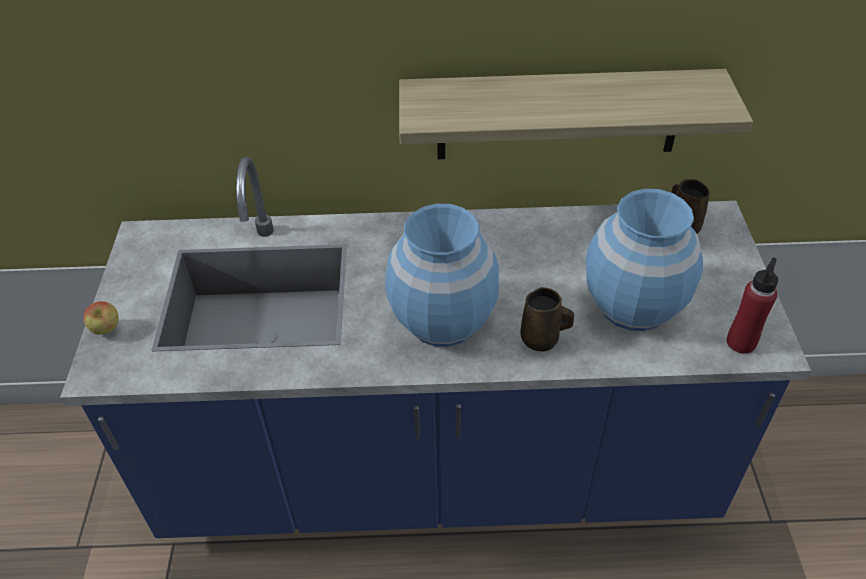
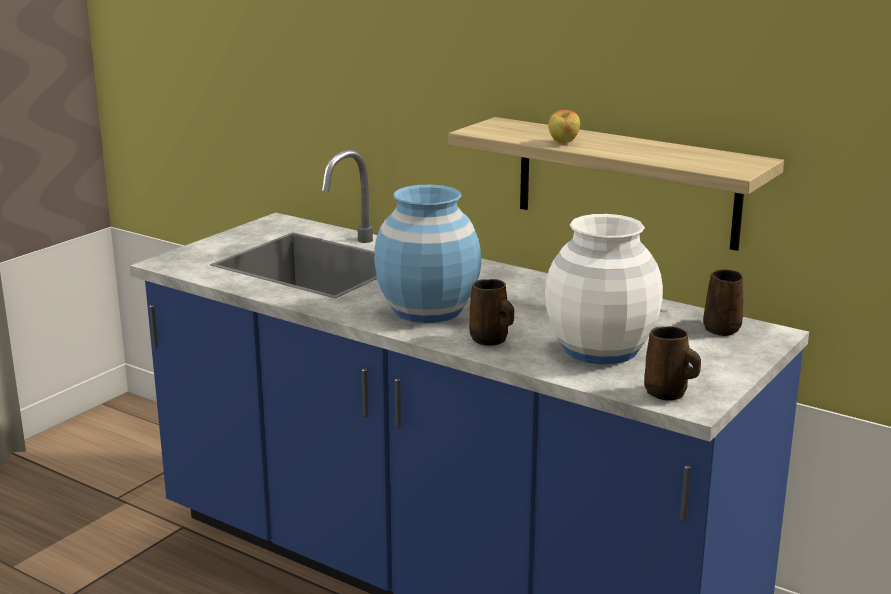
camera: 35 degrees right, 25 degrees down
apple [83,301,119,334] -> apple moved to [548,110,580,143]
blue vase [586,189,703,331] -> white vase [545,214,663,364]
red bottle [727,257,778,354] -> brown mug [644,326,701,401]

